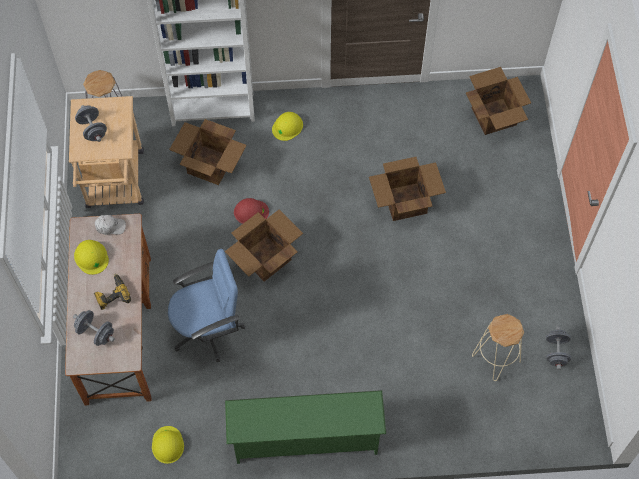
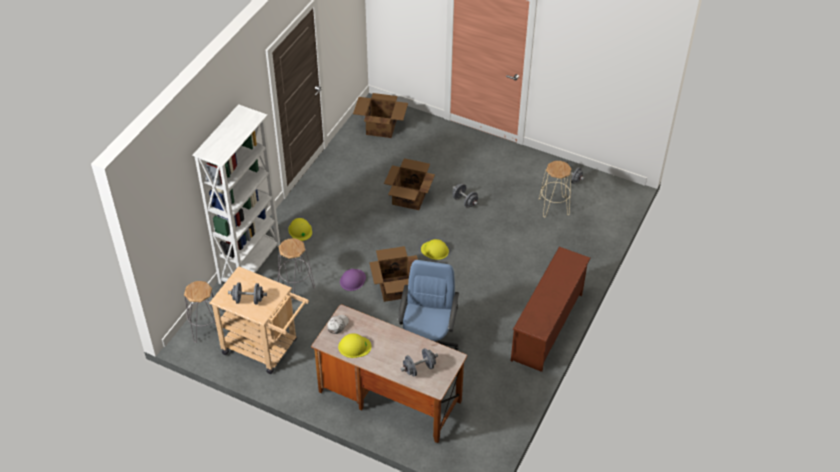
camera: 60 degrees left, 15 degrees down
power drill [94,274,131,310] -> none
yellow hard hat [152,426,184,464] -> yellow hard hat moved to [421,239,449,260]
cardboard box [169,119,247,185] -> grey stool [278,238,315,300]
green shoe rack [225,390,386,464] -> brown shoe rack [511,247,591,372]
red hard hat [234,198,269,224] -> purple hard hat [340,269,366,291]
none -> grey dumbbell [452,184,478,208]

